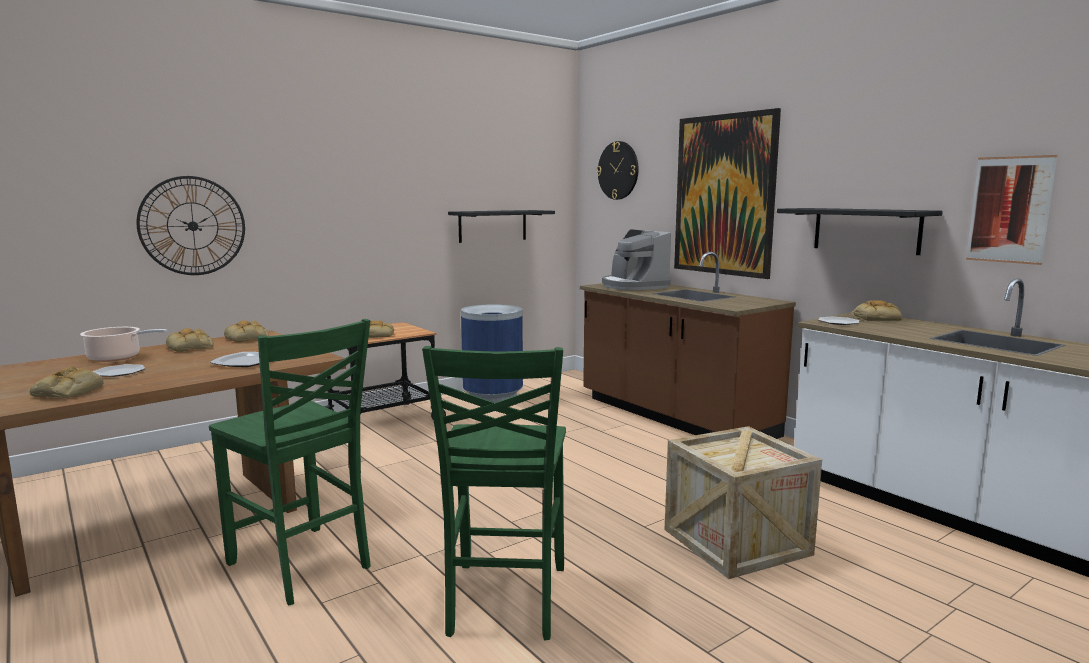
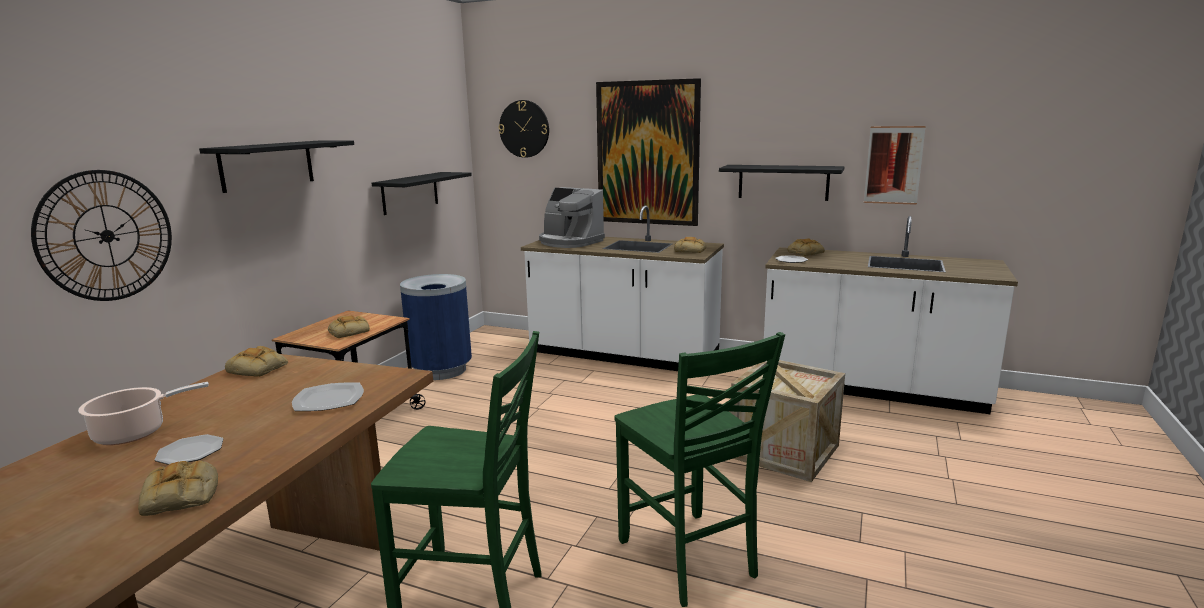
camera: 30 degrees left, 5 degrees up
bread [166,328,214,352] -> bread moved to [674,237,706,253]
brown counter [580,252,796,439] -> white counter [521,205,724,371]
none -> black shelf [199,141,354,193]

